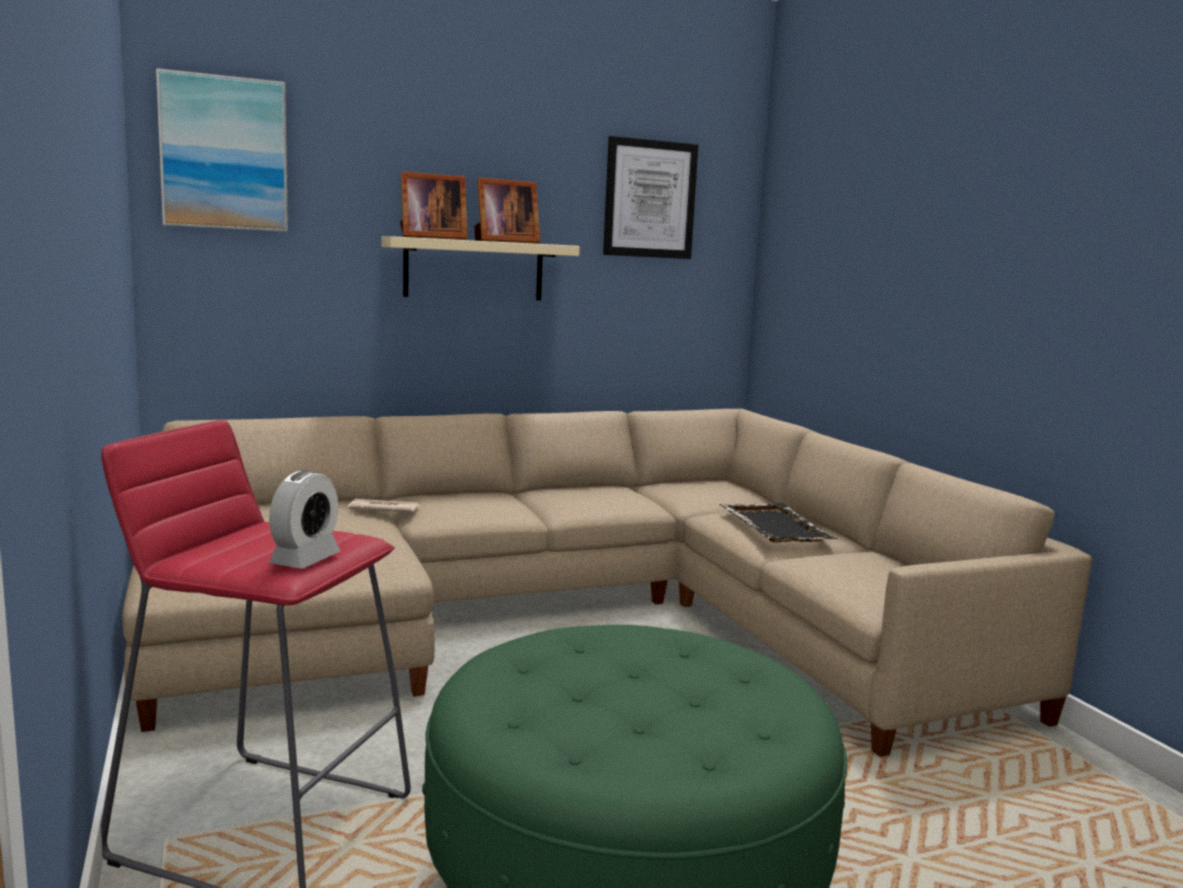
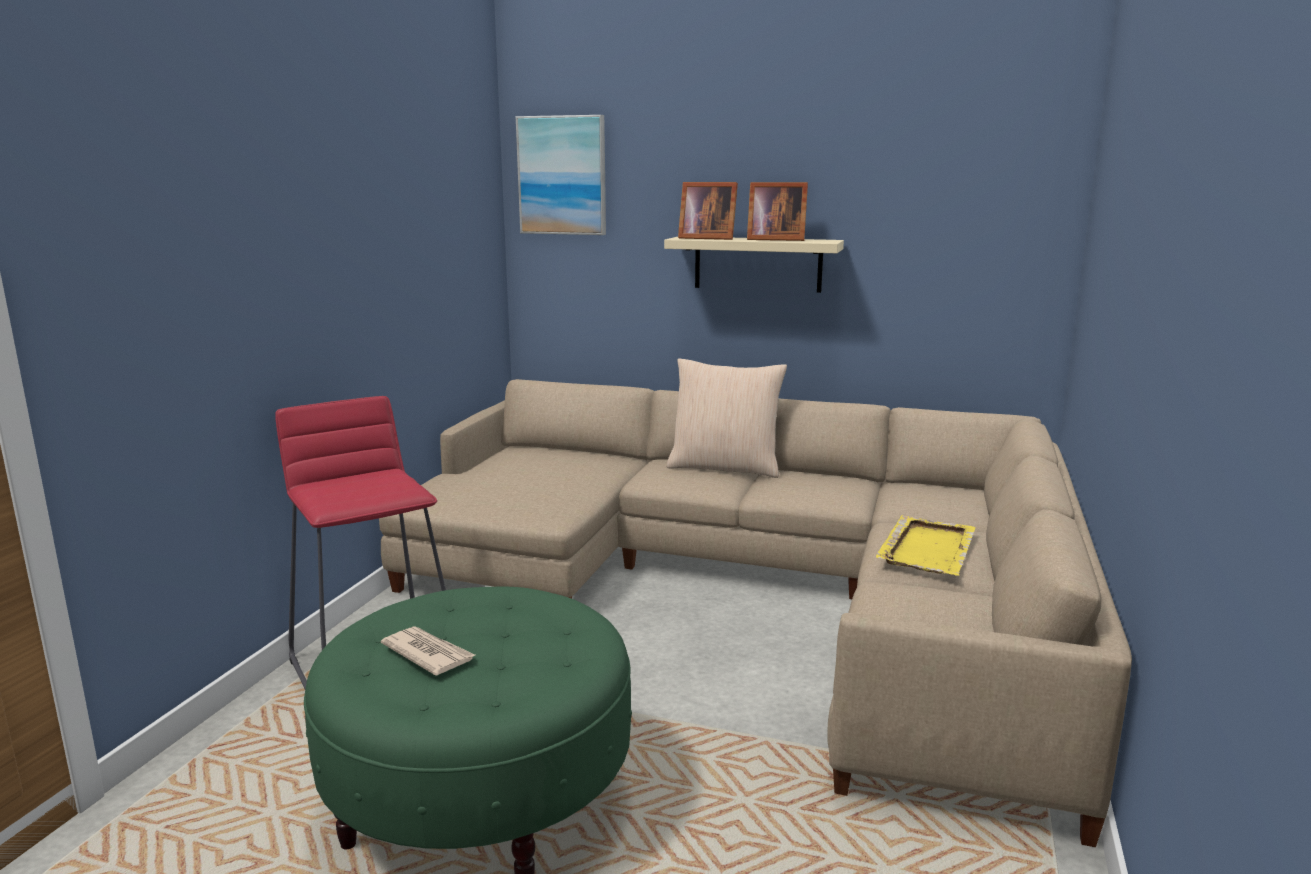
camera: 40 degrees right, 5 degrees up
alarm clock [269,470,340,569] -> none
newspaper [348,499,420,512] -> newspaper moved to [381,626,475,676]
picture [603,136,698,259] -> none
black tray [720,503,838,543] -> yellow tray [876,515,976,576]
none -> beige pillow [667,358,787,478]

